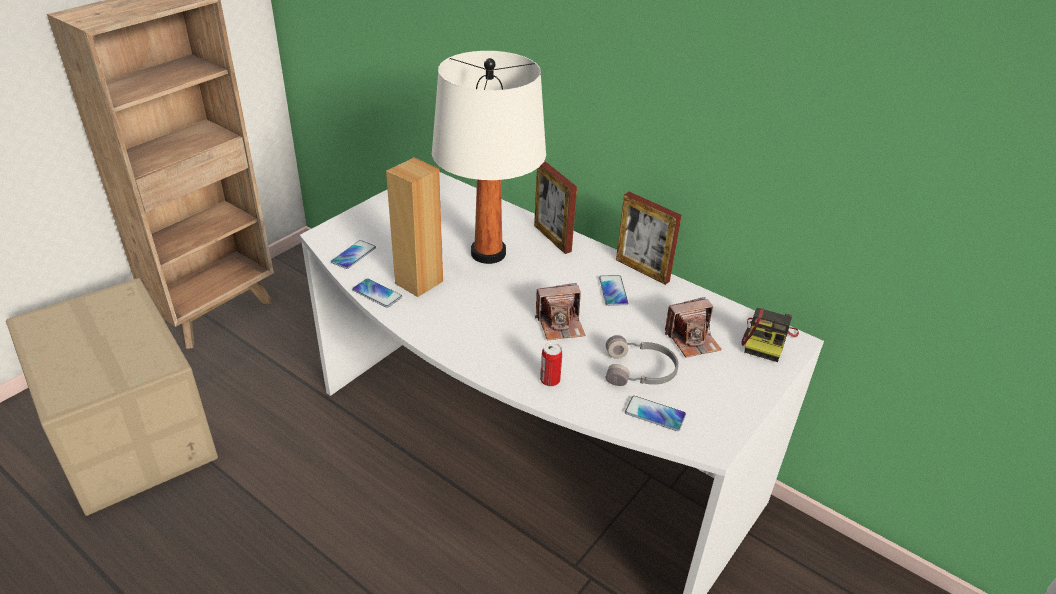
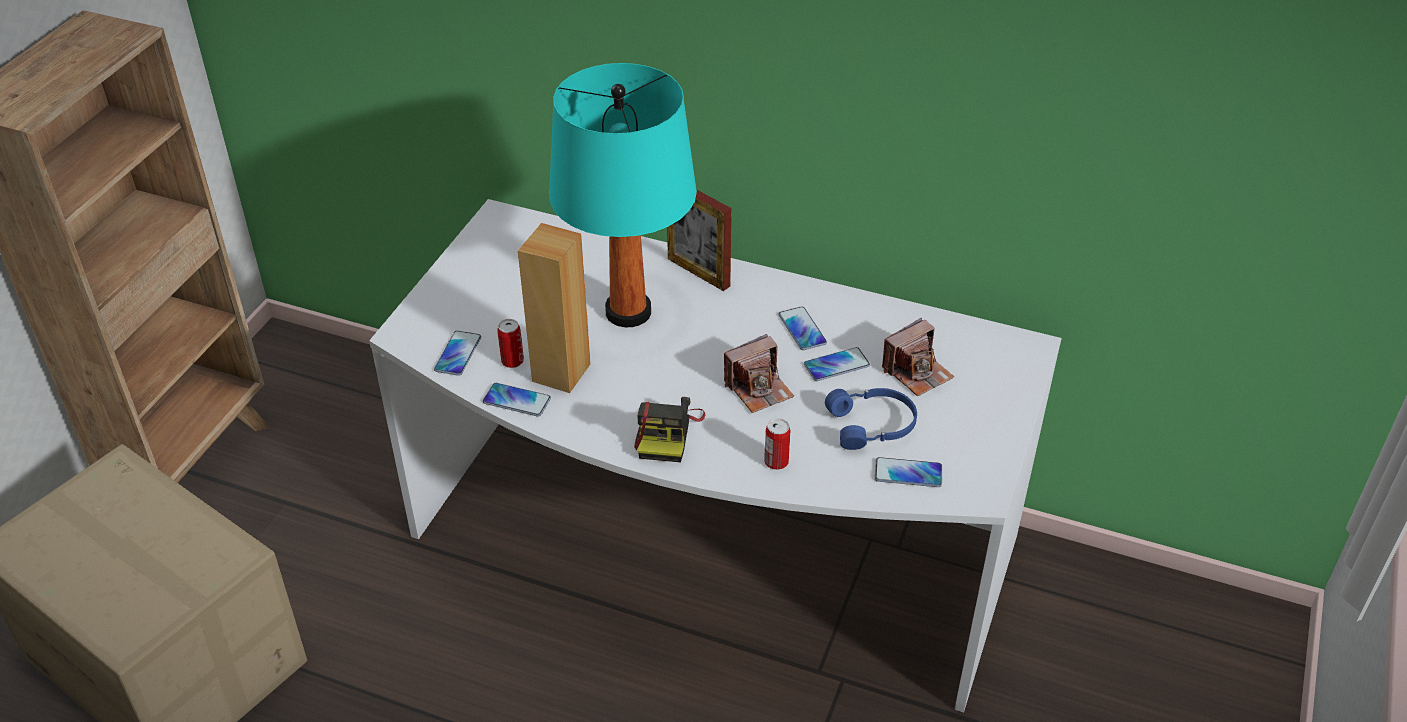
camera: 15 degrees left, 5 degrees up
white table lamp [432,51,546,264] -> turquoise table lamp [549,63,697,327]
grey headphones [606,335,679,386] -> blue headphones [825,388,917,450]
picture frame [616,192,682,285] -> none
camera [741,308,799,362] -> camera moved to [634,397,706,462]
none -> can [497,319,524,368]
none -> phone [804,347,870,381]

